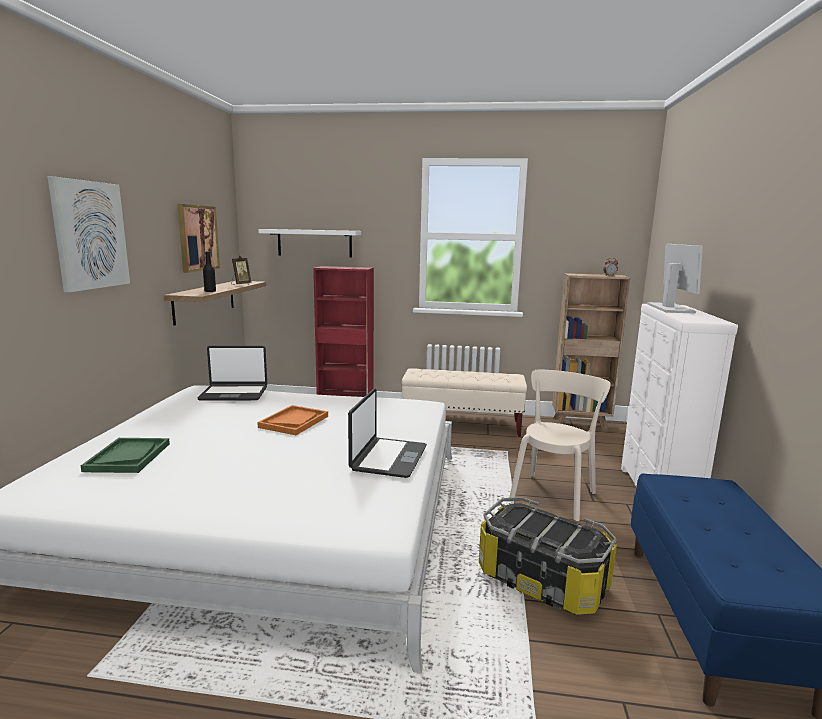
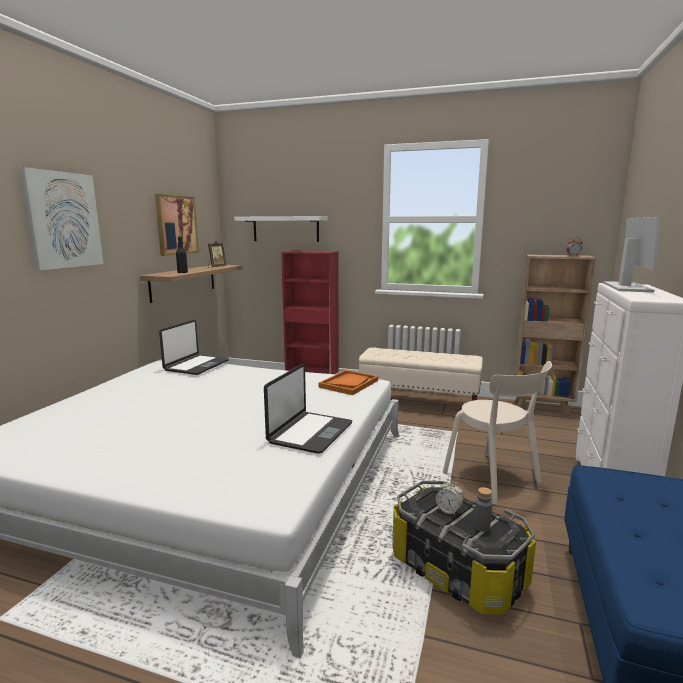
camera: 10 degrees right, 0 degrees up
green tray [81,438,170,473] -> none
laptop [198,346,267,401] -> laptop turned 75 degrees counterclockwise [159,320,229,375]
orange tray [257,405,328,435] -> orange tray moved to [319,370,378,395]
beige chair [509,370,611,521] -> beige chair turned 105 degrees clockwise [443,361,552,505]
none -> alarm clock [436,480,463,515]
none -> grey bottle [474,487,492,532]

